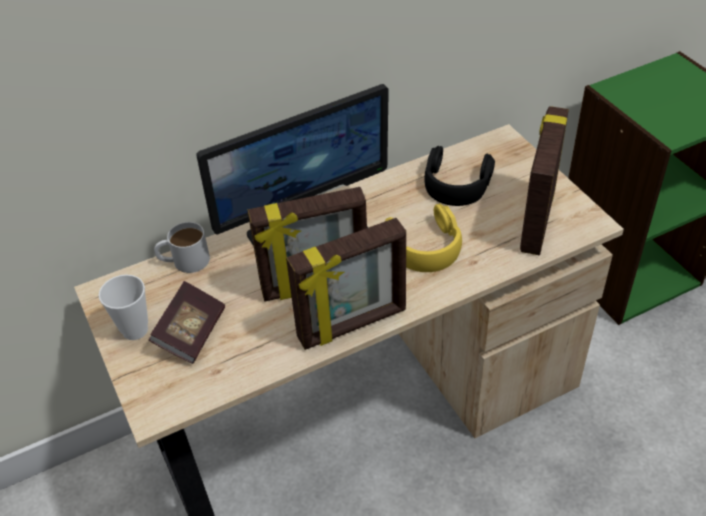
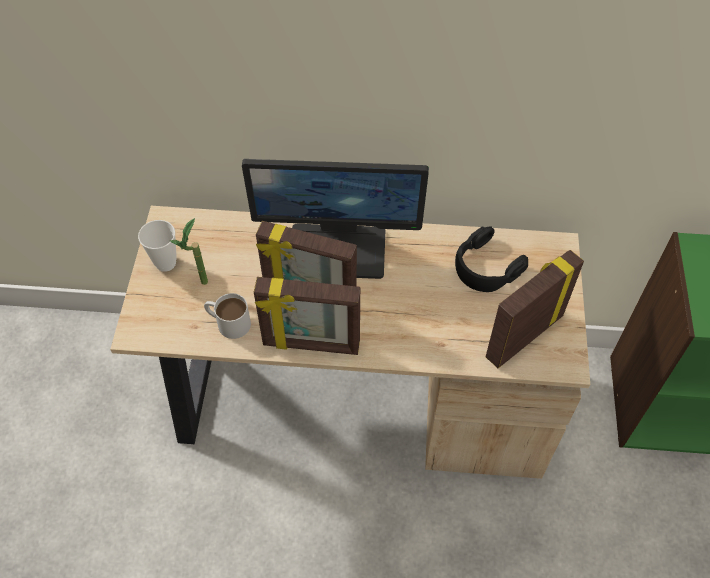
camera: 30 degrees right, 10 degrees up
book [149,281,225,364] -> potted plant [170,218,208,285]
white mug [154,222,210,273] -> white mug moved to [204,293,251,339]
yellow headphones [385,203,462,272] -> none

